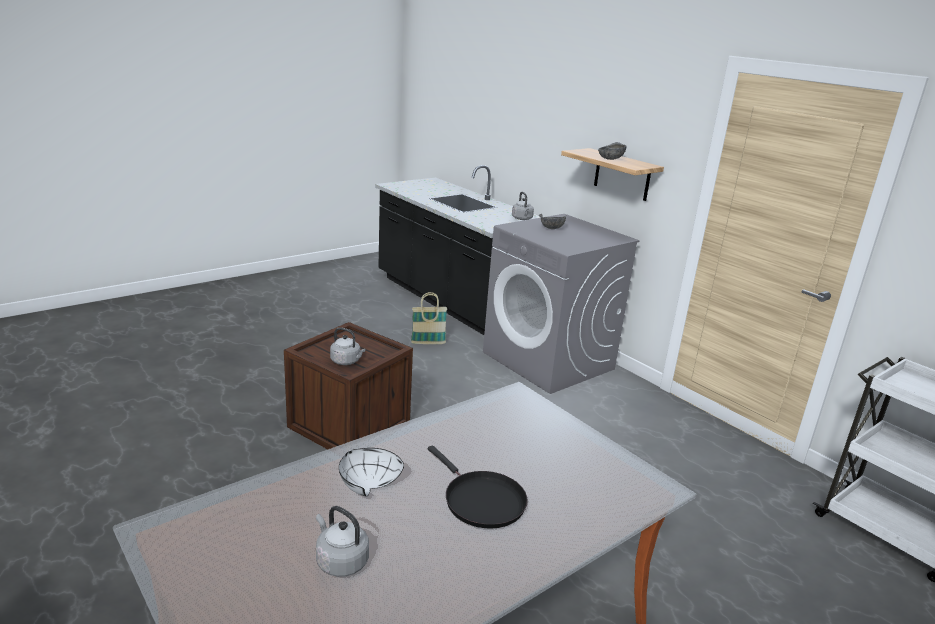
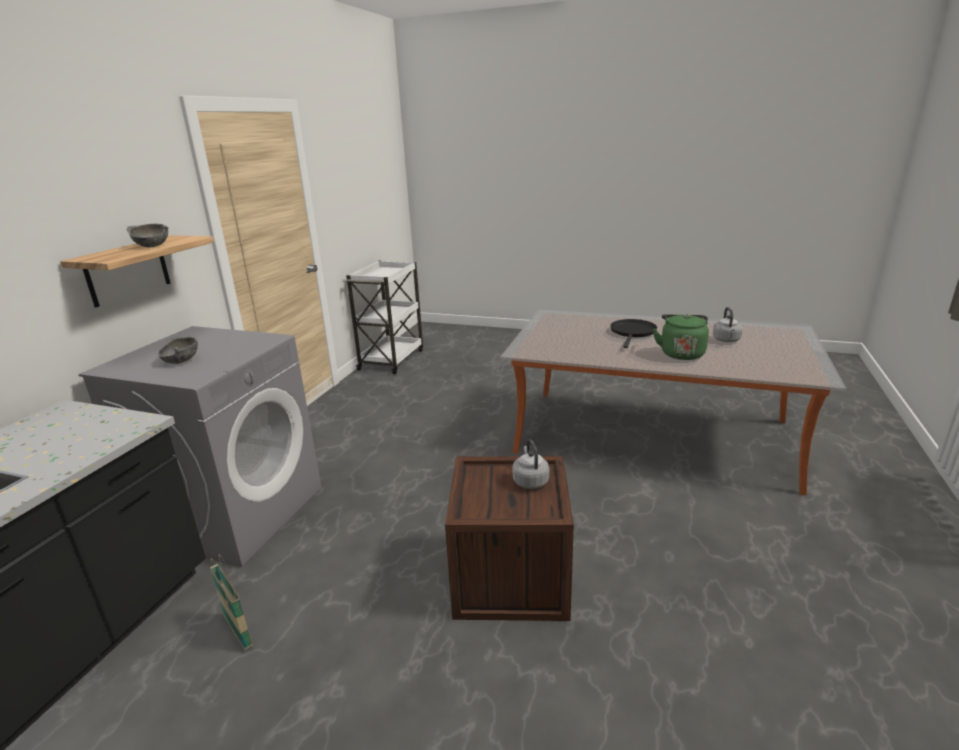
camera: 120 degrees left, 0 degrees up
white bowl [339,448,404,496] -> green kettle [653,314,709,360]
grey kettle [512,192,534,220] -> none

